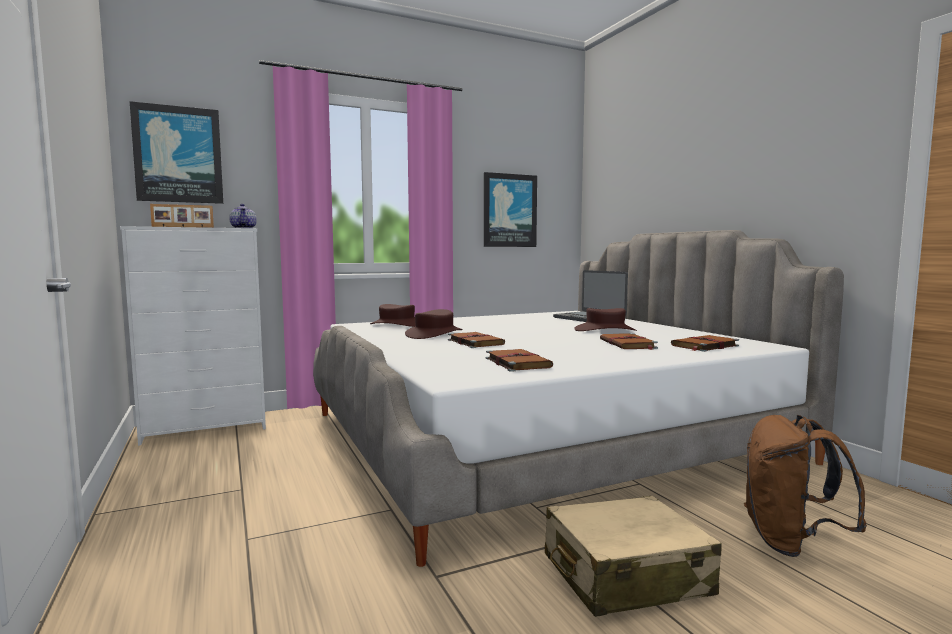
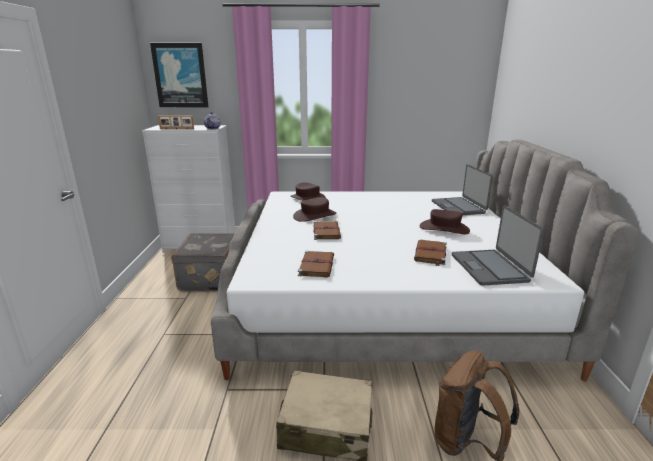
camera: 25 degrees right, 15 degrees up
picture [484,172,537,247] -> none
brown book [671,335,739,352] -> laptop [452,205,544,286]
none -> grey suitcase [171,233,235,292]

